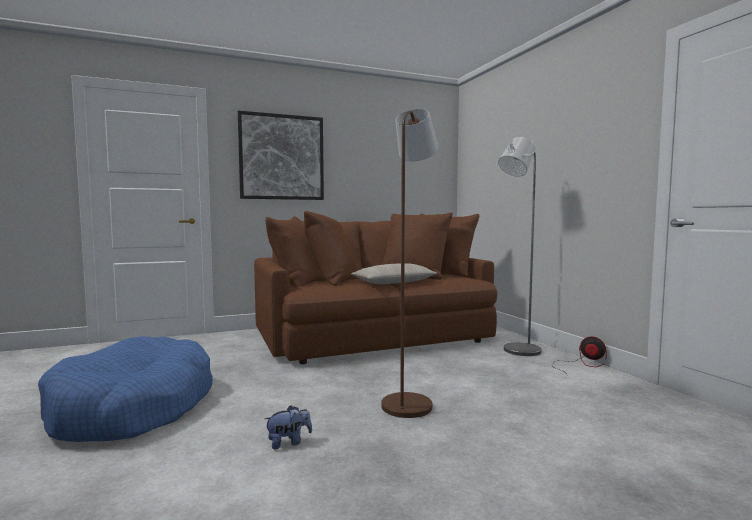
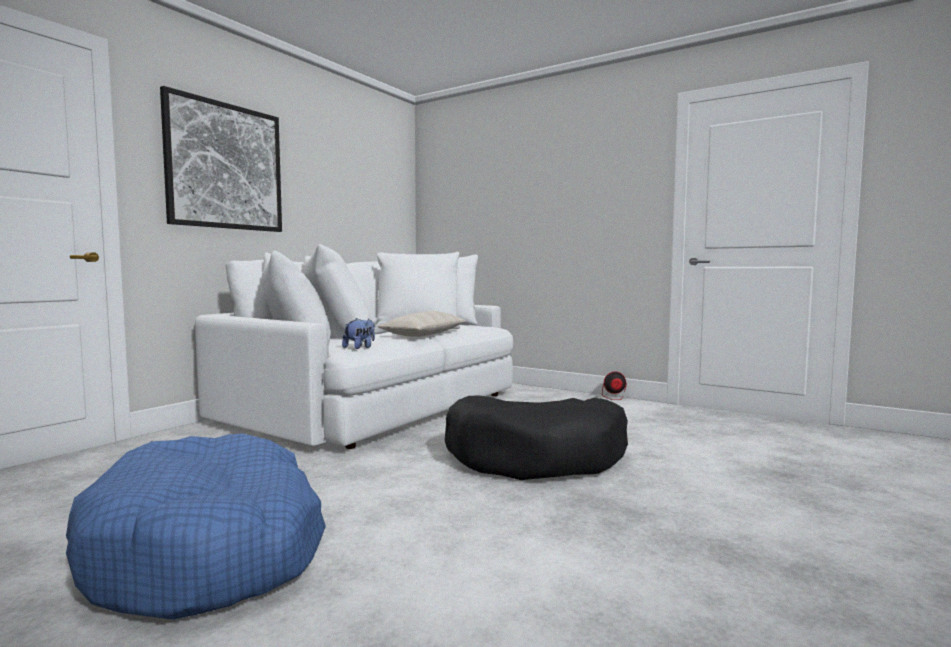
camera: 35 degrees left, 0 degrees up
brown sofa [254,211,497,364] -> white sofa [195,244,513,449]
plush toy [264,405,312,449] -> plush toy moved to [342,318,375,349]
brown floor lamp [381,109,438,418] -> black dog bed [445,395,628,480]
grey floor lamp [498,137,541,356] -> none

